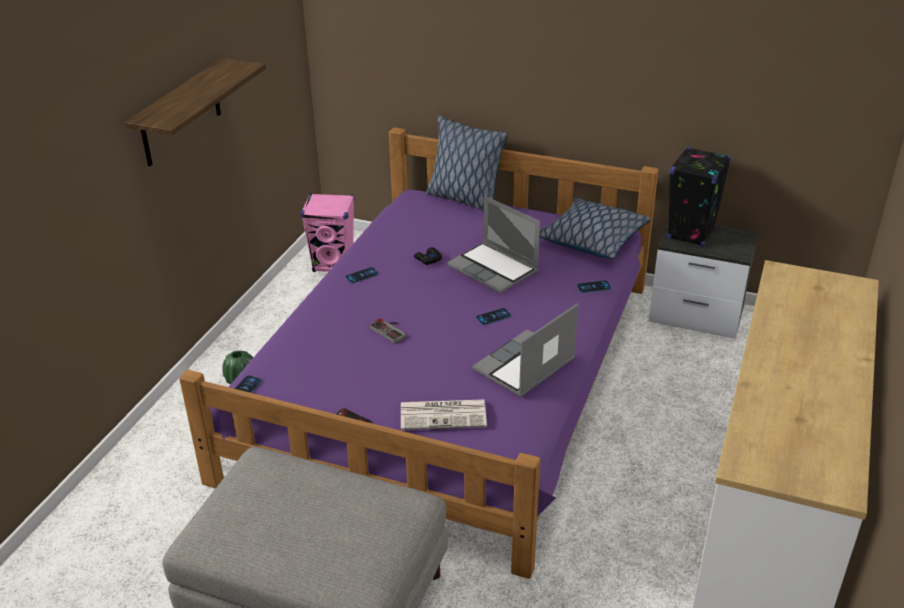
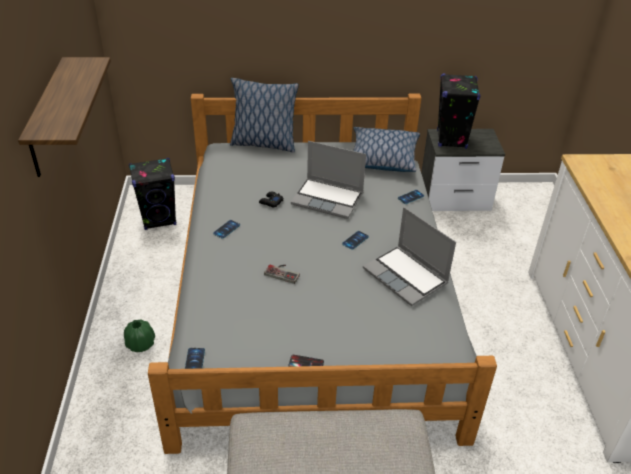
camera: 25 degrees left, 5 degrees up
purple bed [179,127,659,579] -> grey bed [148,93,497,454]
pink speaker [301,193,354,272] -> black speaker [129,158,176,230]
newspaper [401,399,487,430] -> none
laptop [472,303,579,397] -> laptop turned 60 degrees counterclockwise [363,207,456,306]

